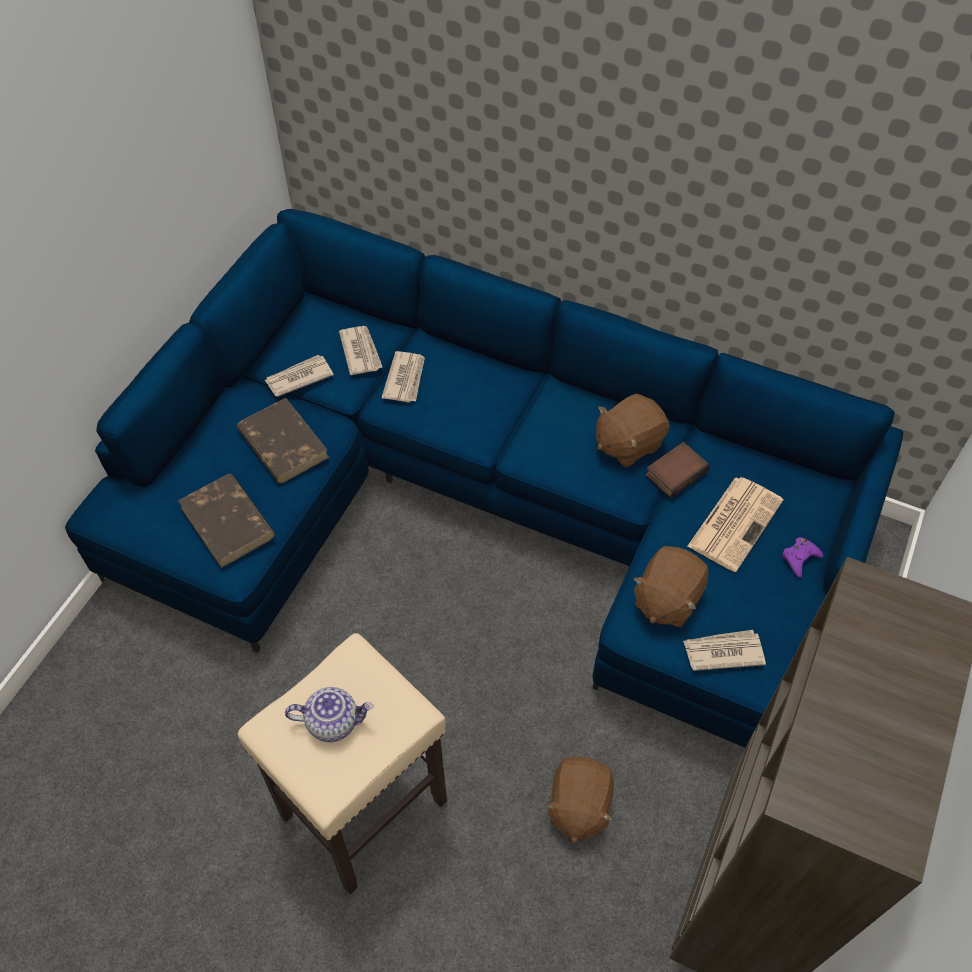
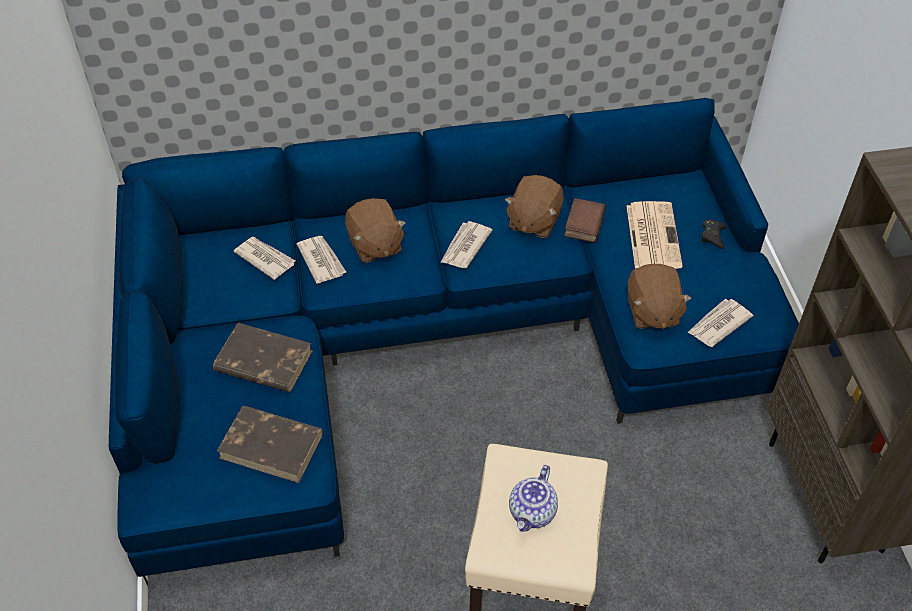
camera: 35 degrees left, 5 degrees down
newspaper [265,355,334,397] -> newspaper moved to [440,221,492,268]
teapot [285,687,374,742] -> teapot turned 150 degrees clockwise [509,465,558,532]
brown plush toy [545,756,614,843] -> brown plush toy moved to [345,198,406,263]
purple game controller [781,537,823,578] -> black game controller [701,220,727,249]

